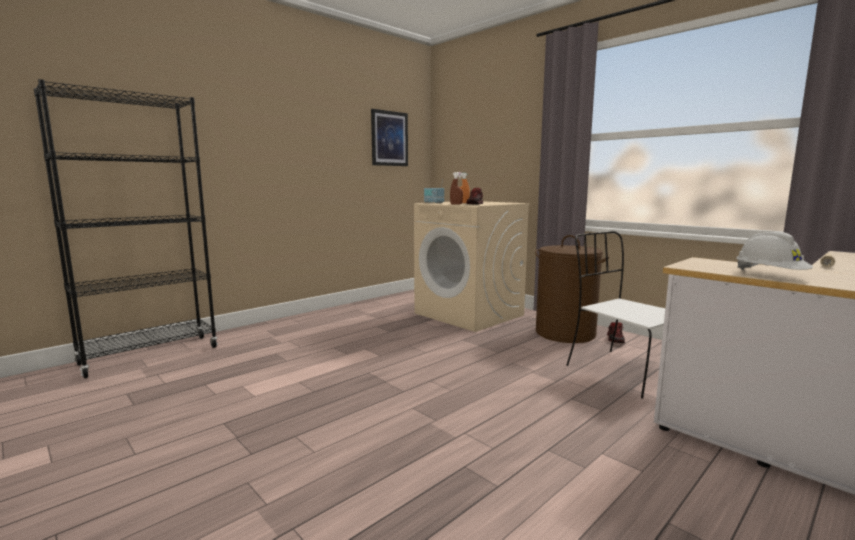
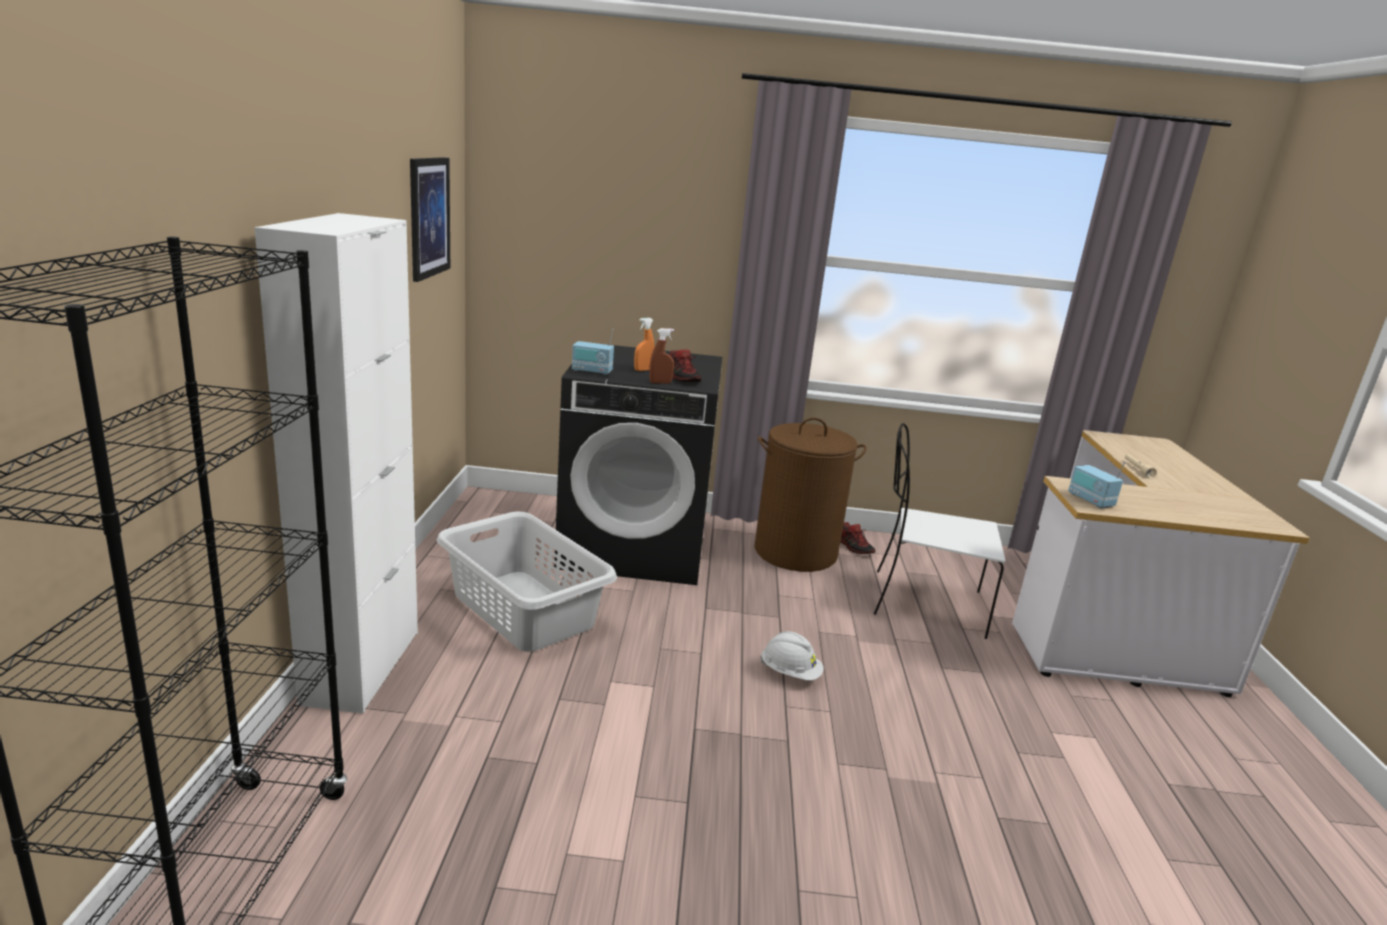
camera: 45 degrees left, 10 degrees up
beige washing machine [414,202,530,332] -> black washing machine [554,343,722,585]
white hard hat [736,232,813,270] -> white hard hat moved to [760,631,824,680]
none -> white cabinet [255,213,418,713]
none -> grey laundry basket [437,511,617,652]
none -> radio [1068,461,1125,508]

